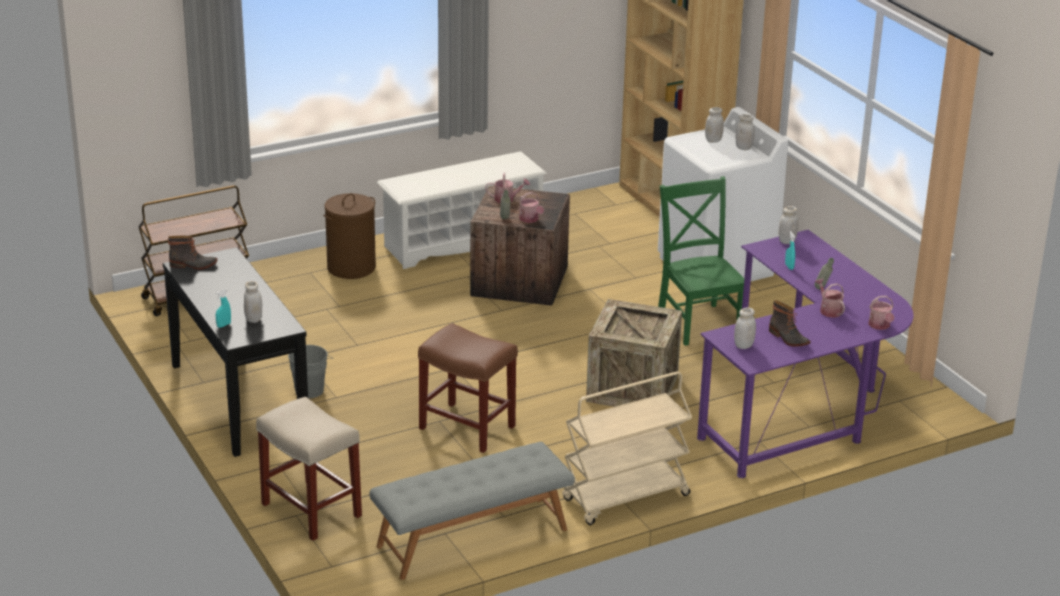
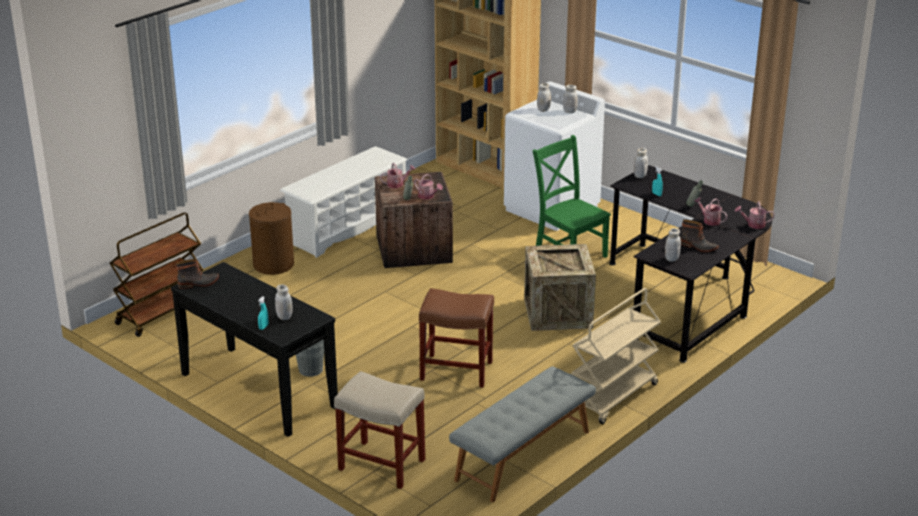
camera: 20 degrees left, 0 degrees up
purple desk [697,230,913,478] -> black desk [609,165,772,363]
watering can [869,296,895,330] -> watering can turned 120 degrees clockwise [735,201,775,229]

